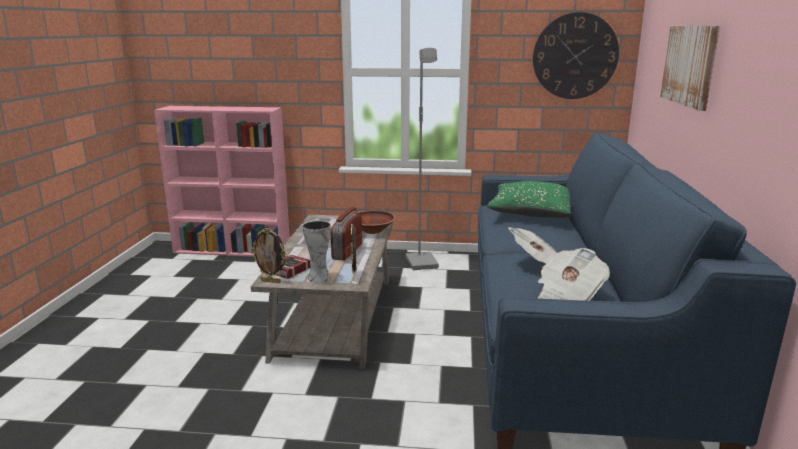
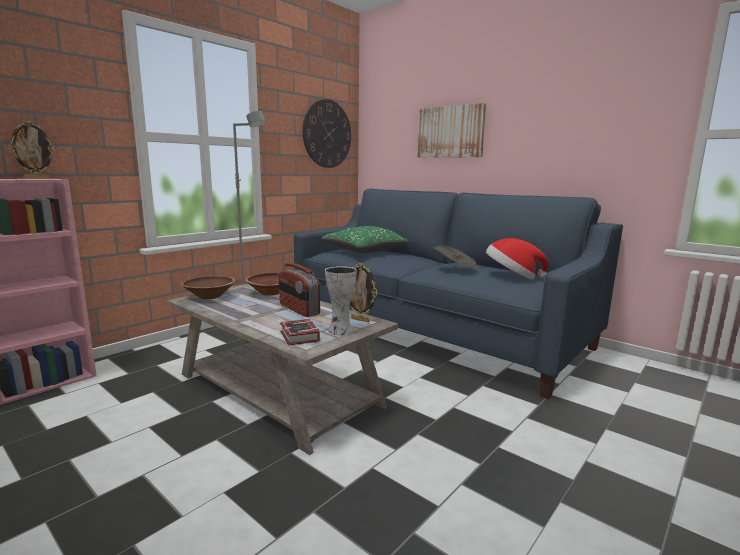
camera: 55 degrees left, 5 degrees down
picture frame [251,228,287,283] -> picture frame moved to [9,121,55,179]
newspaper [538,248,610,301] -> hat [486,238,548,279]
none -> brown bowl [181,276,235,299]

